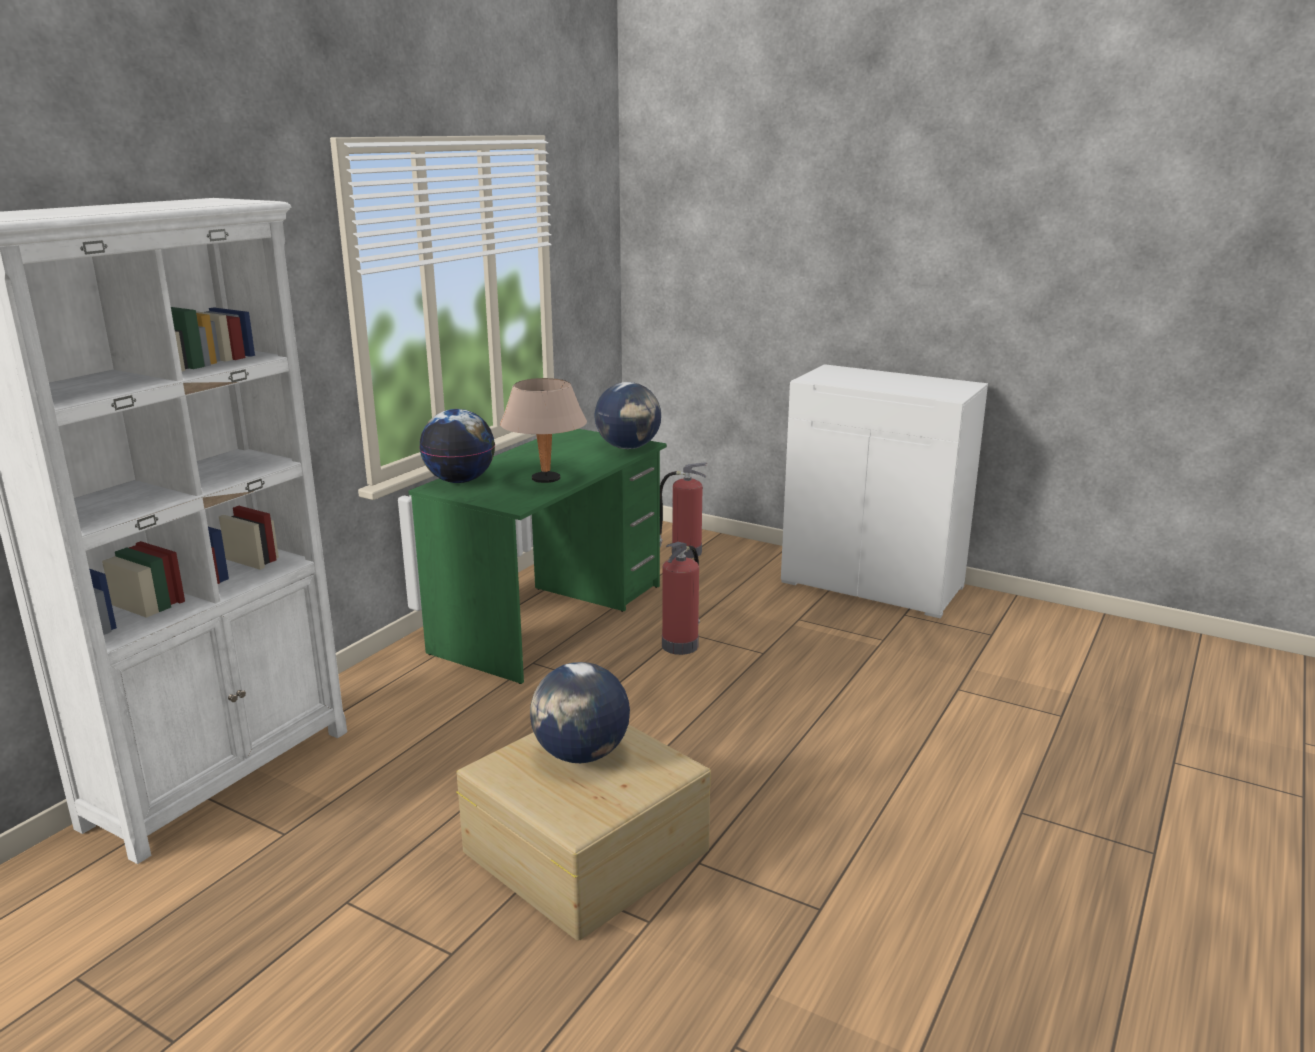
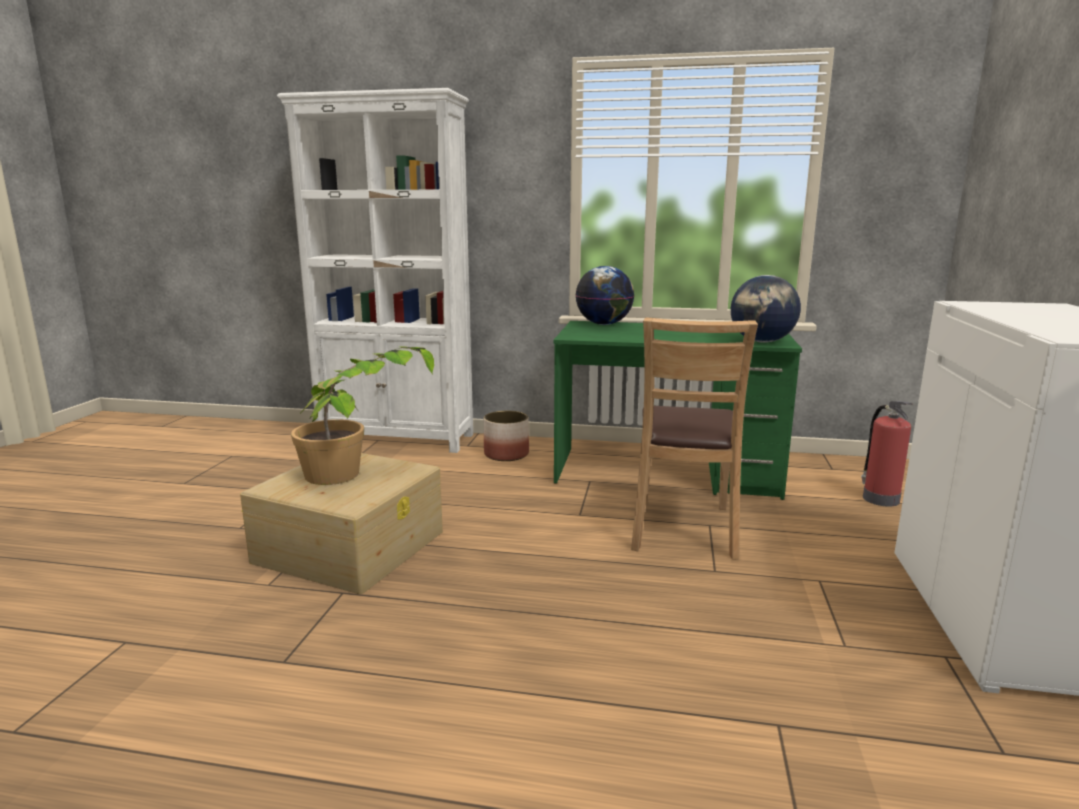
camera: 70 degrees right, 5 degrees down
beige table lamp [500,378,587,483] -> none
globe [530,662,630,763] -> potted plant [291,346,434,485]
fire extinguisher [662,542,700,655] -> brown chair [631,317,758,560]
none -> planter [484,411,529,461]

